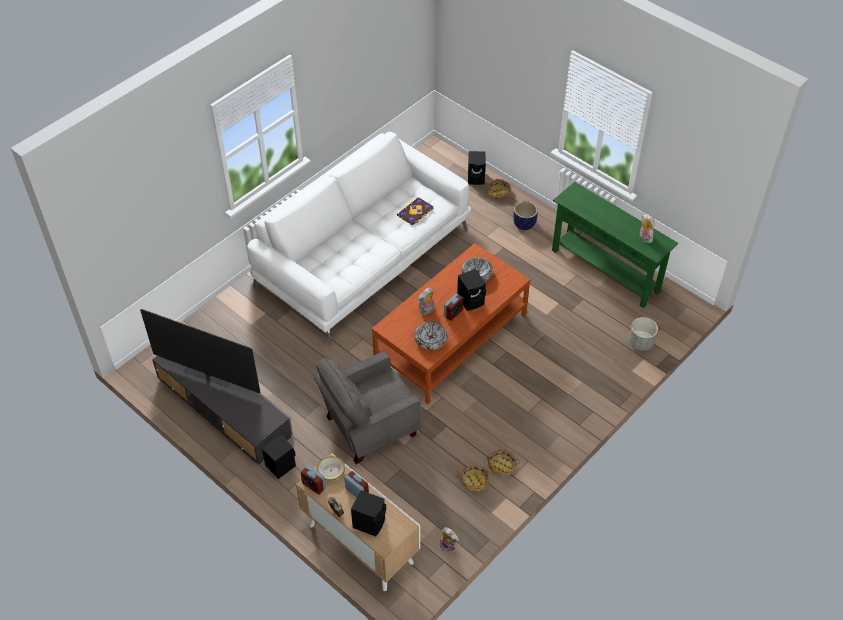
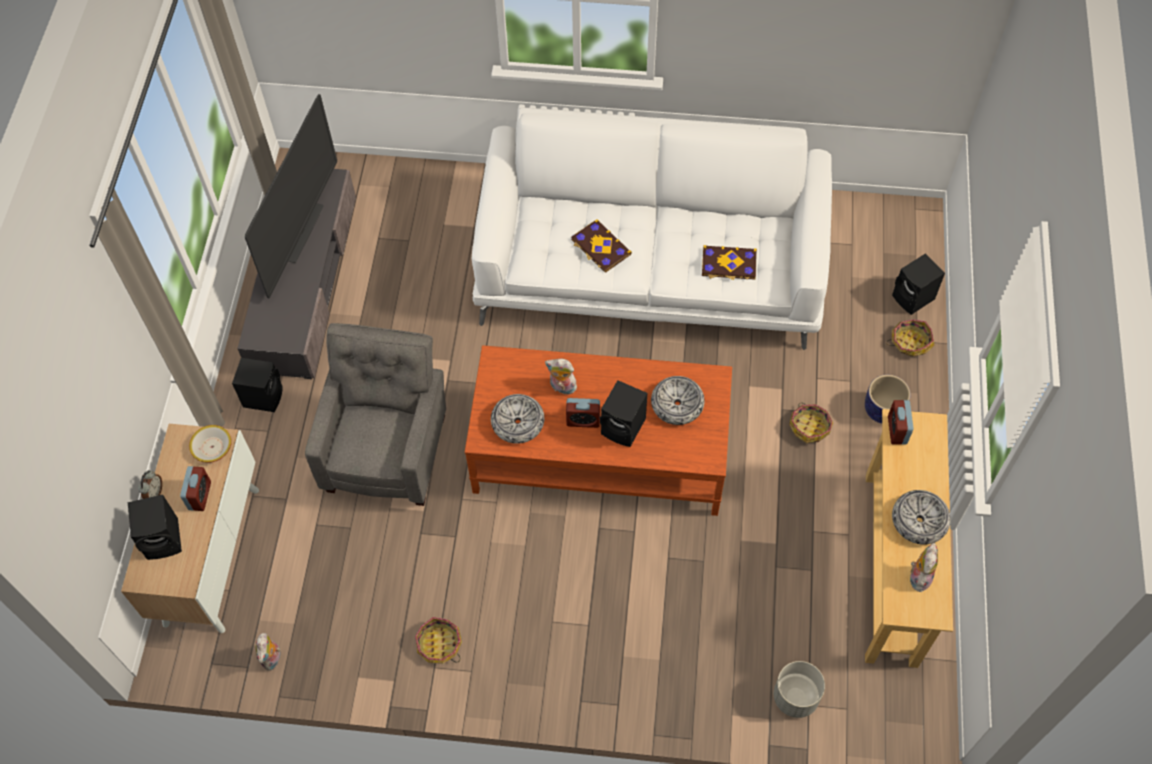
camera: 55 degrees right, 10 degrees up
television [140,309,260,393] -> television turned 150 degrees counterclockwise [245,94,337,299]
alarm clock [301,465,326,494] -> alarm clock moved to [888,400,913,444]
grey armchair [314,351,421,464] -> grey armchair turned 75 degrees clockwise [305,323,446,506]
basket [457,465,489,492] -> basket moved to [789,402,833,443]
green console table [552,182,678,308] -> beige console table [865,409,953,668]
none -> book [571,219,632,273]
none -> bowl [892,490,951,545]

